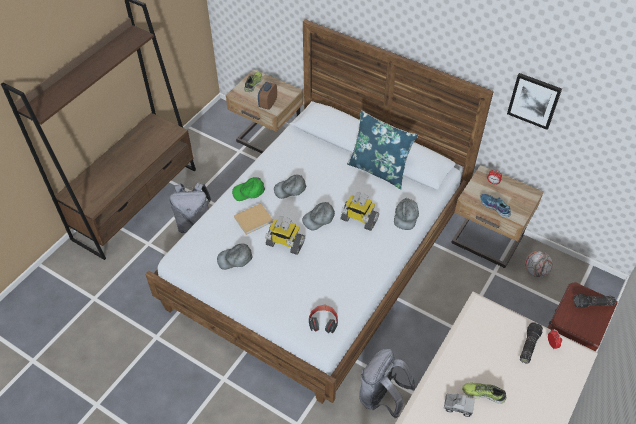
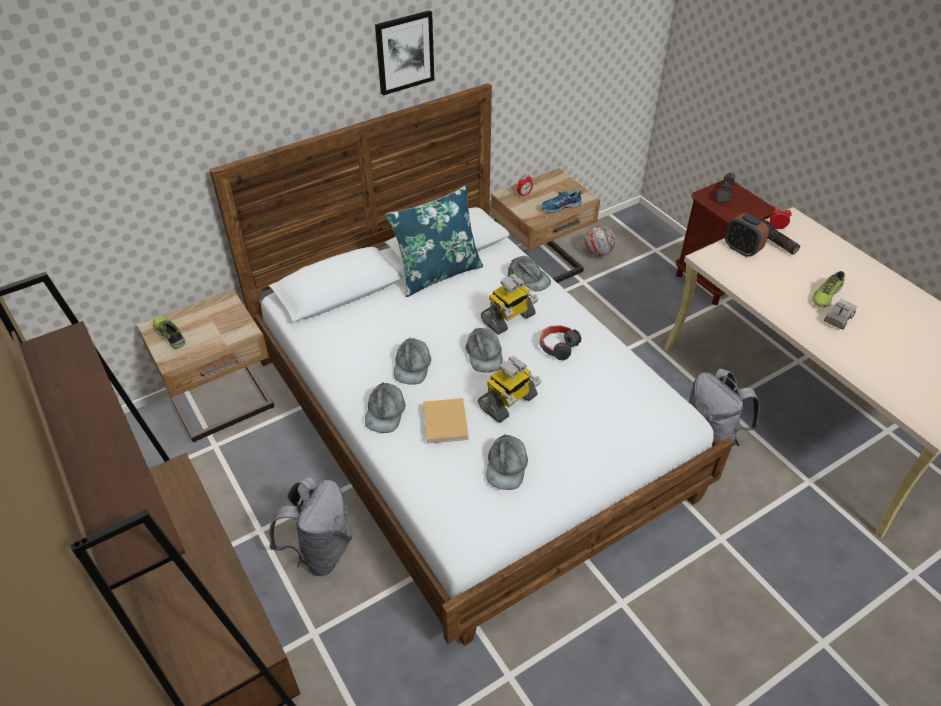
camera: 65 degrees left, 5 degrees down
green cap [232,177,265,201] -> grey cap [365,382,406,433]
alarm clock [258,82,277,110] -> alarm clock moved to [725,213,769,257]
headphones [309,304,338,333] -> headphones moved to [540,325,581,360]
picture [507,73,562,130] -> picture moved to [375,10,434,95]

